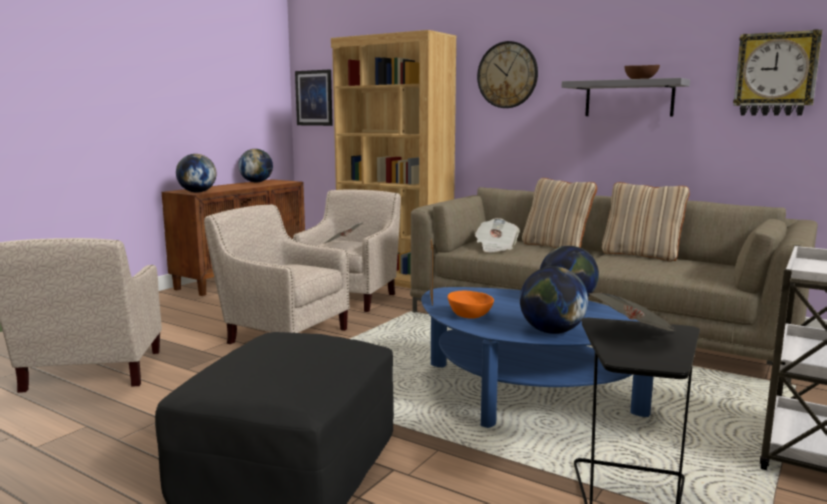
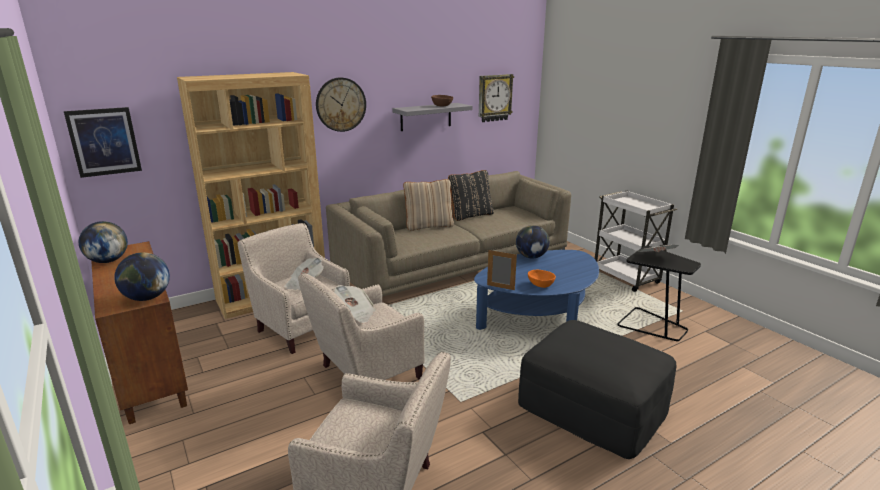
camera: 65 degrees left, 10 degrees up
newspaper [475,218,520,253] -> newspaper moved to [334,285,376,323]
globe [520,266,588,334] -> none
beige pillow [602,182,690,261] -> black pillow [448,170,494,221]

